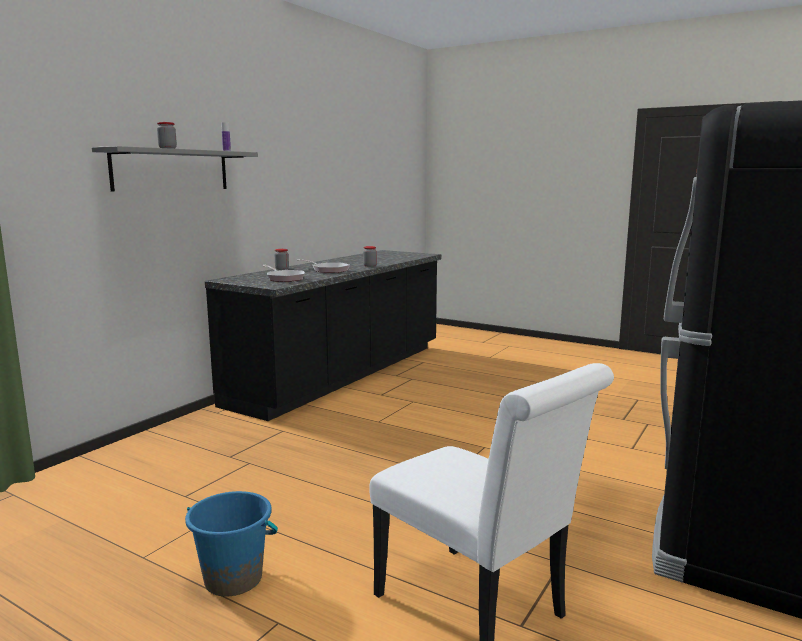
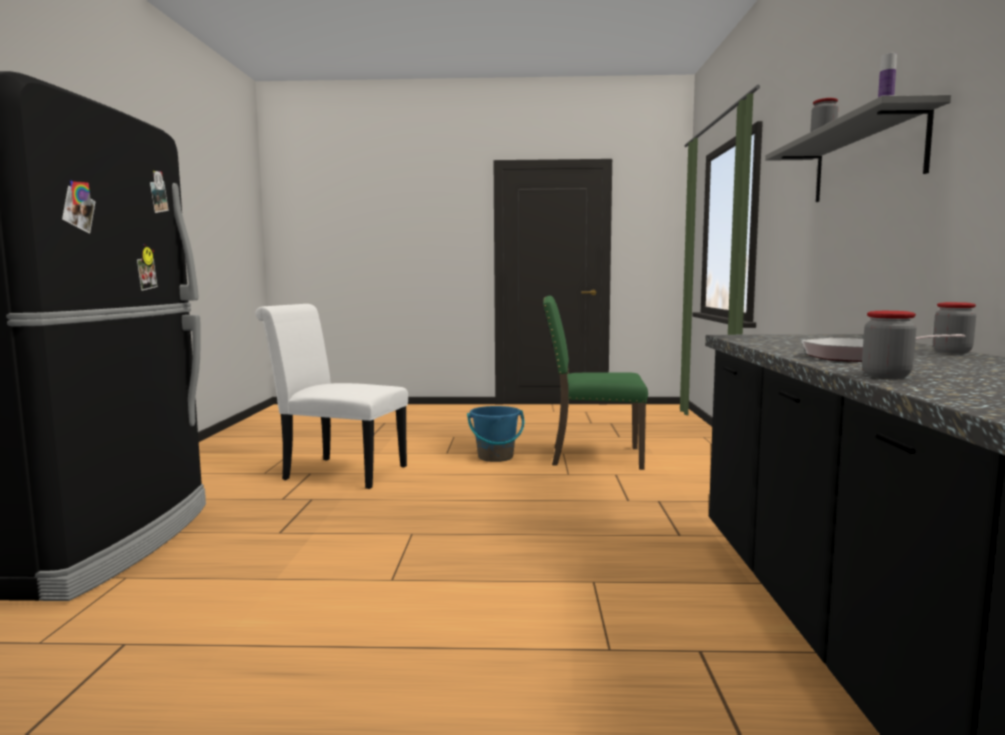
camera: 150 degrees right, 5 degrees down
frying pan [262,265,305,282] -> none
none -> green chair [543,296,648,470]

